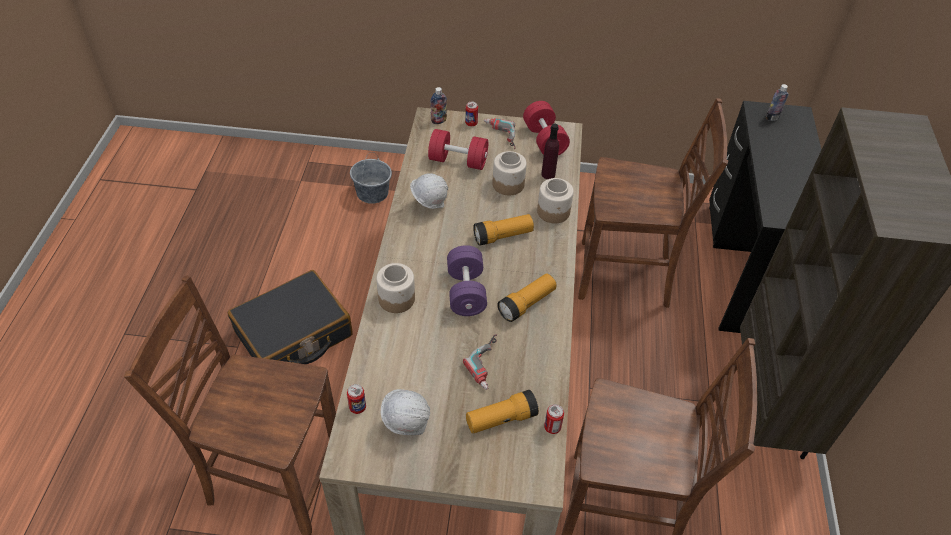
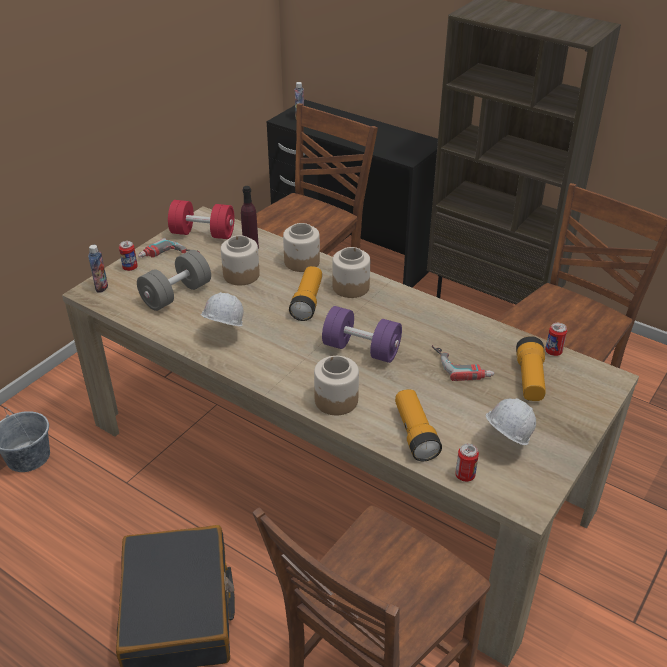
camera: 60 degrees left, 10 degrees down
red dumbbell [428,129,488,170] -> grey dumbbell [137,250,211,311]
flashlight [497,273,557,322] -> flashlight moved to [395,389,442,461]
none -> jar [332,247,370,298]

